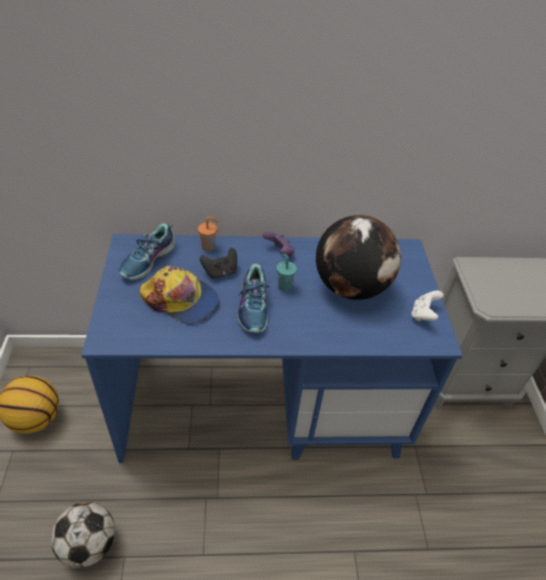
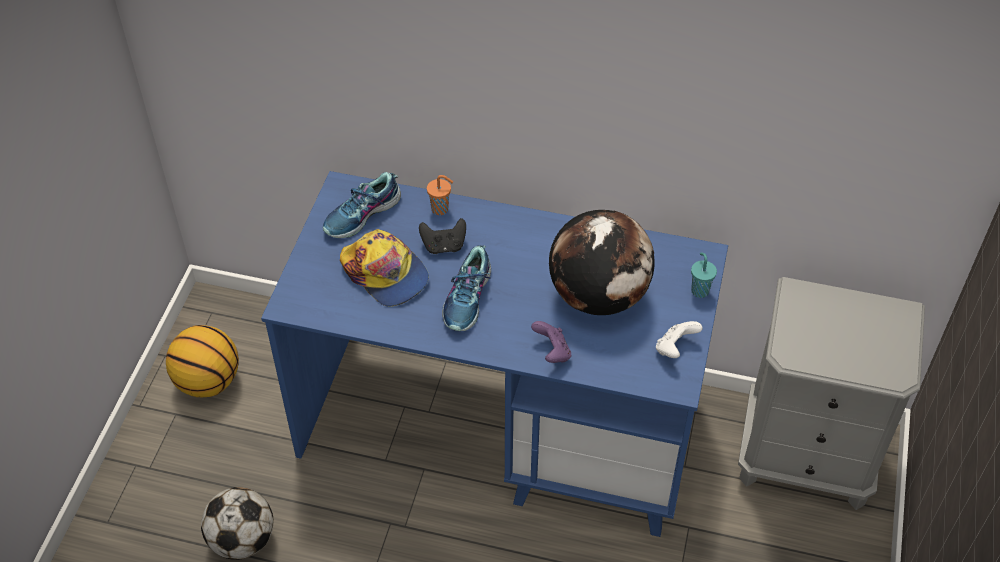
camera: 20 degrees right, 5 degrees up
purple game controller [263,231,295,257] -> purple game controller moved to [531,321,571,363]
turquoise cup [276,254,297,292] -> turquoise cup moved to [691,252,717,298]

